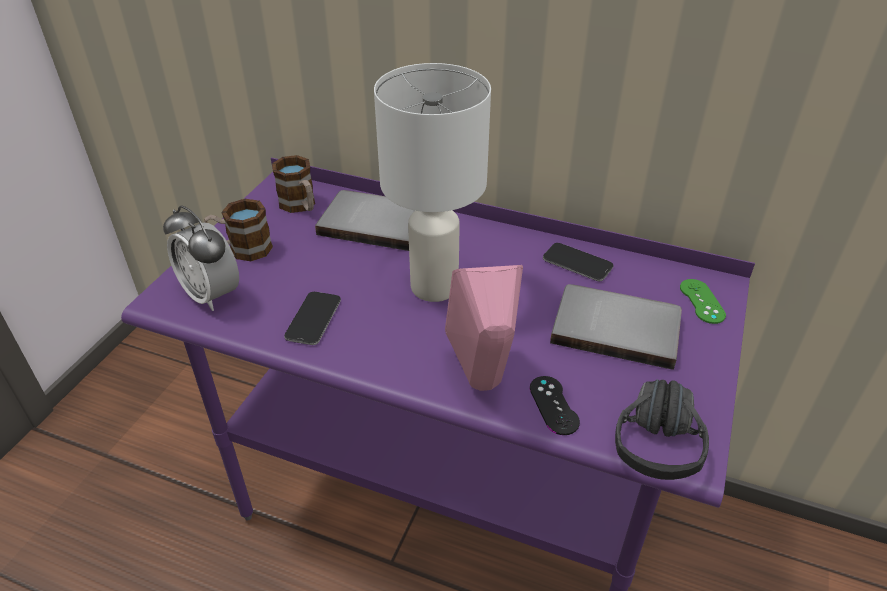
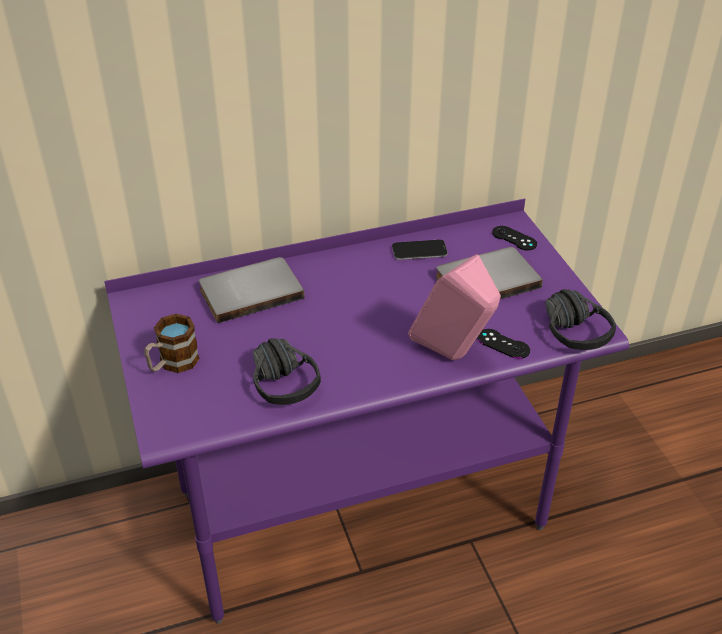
camera: 40 degrees left, 0 degrees up
alarm clock [163,205,239,311] -> none
mug [272,155,315,213] -> none
phone [284,292,341,345] -> black headphones [253,338,321,405]
white table lamp [374,63,491,302] -> none
green game controller [680,279,726,324] -> black game controller [492,226,537,250]

